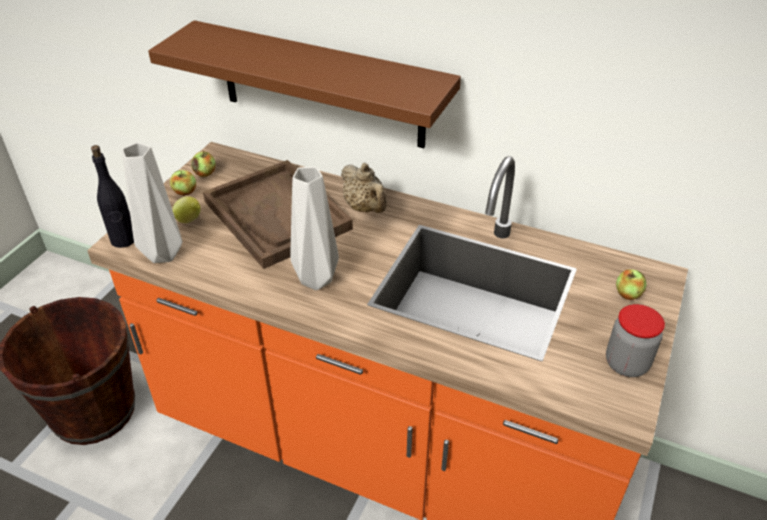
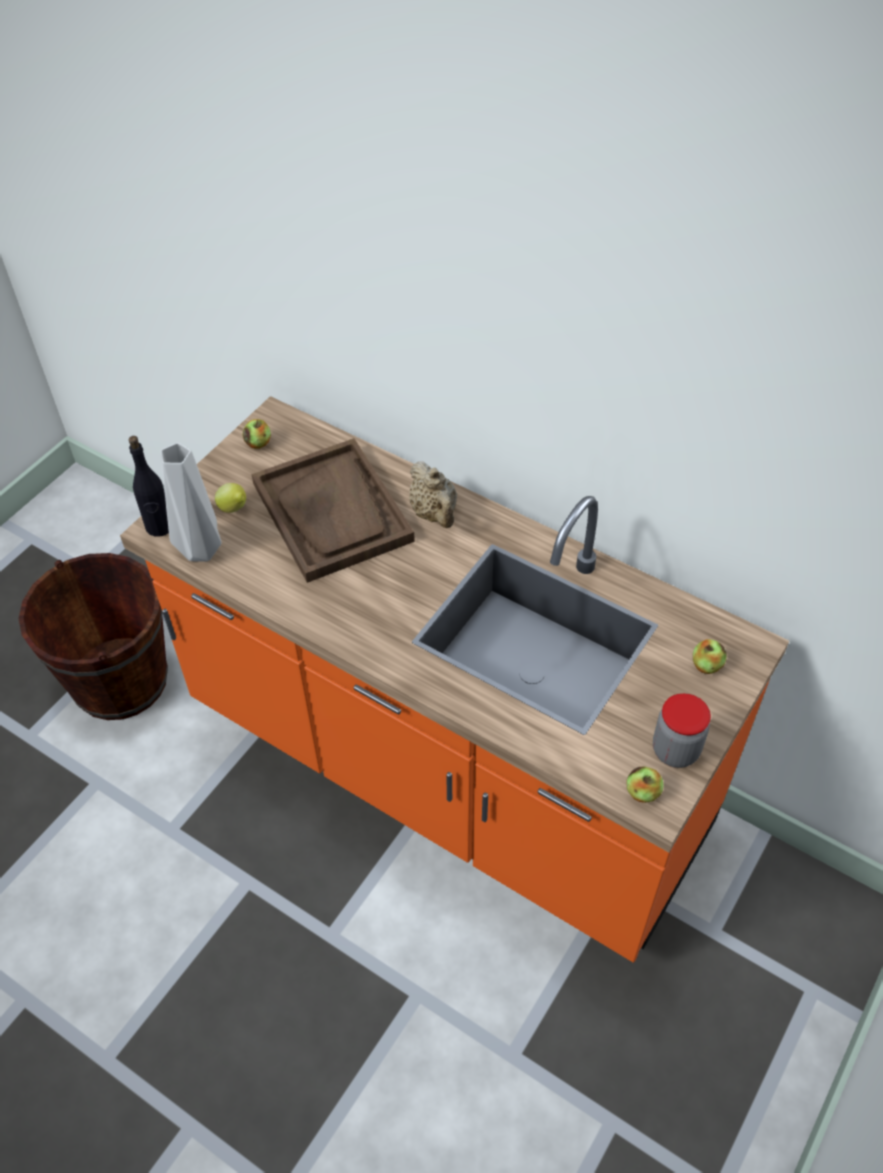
camera: 10 degrees right, 10 degrees up
brown shelf [148,20,461,148] -> none
apple [170,170,196,196] -> apple moved to [627,766,664,803]
grey vase [290,167,339,290] -> none

